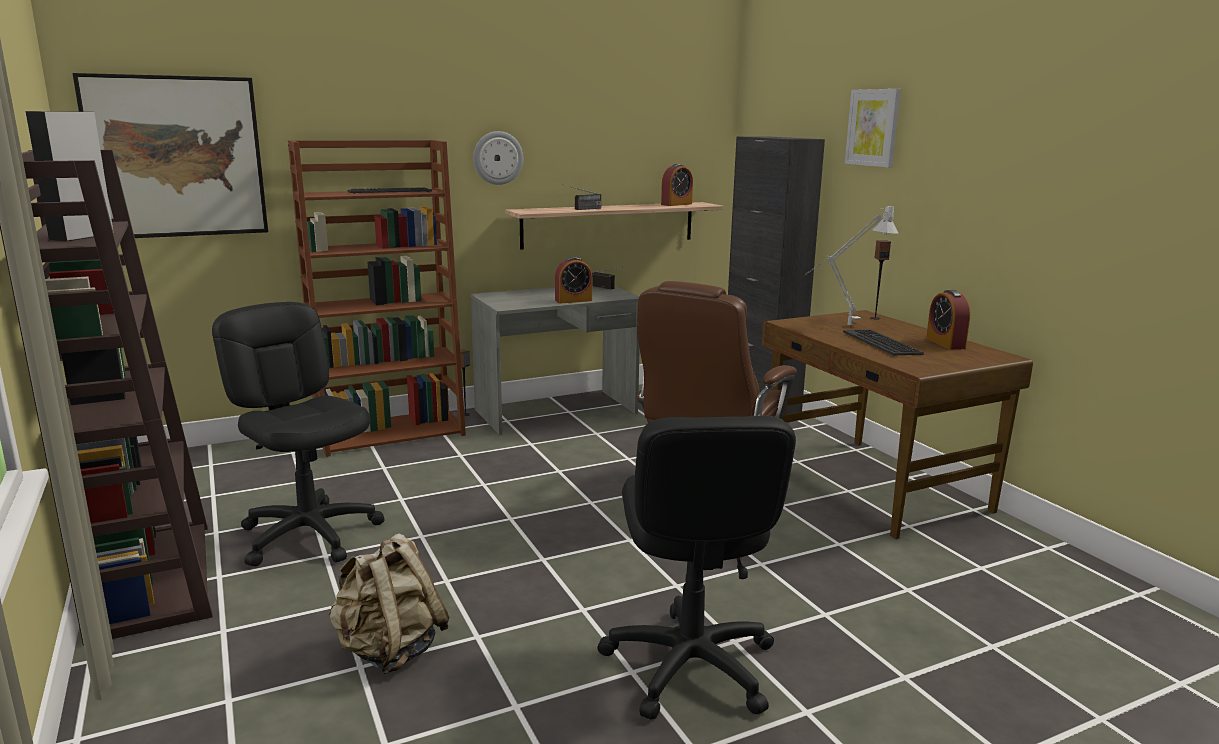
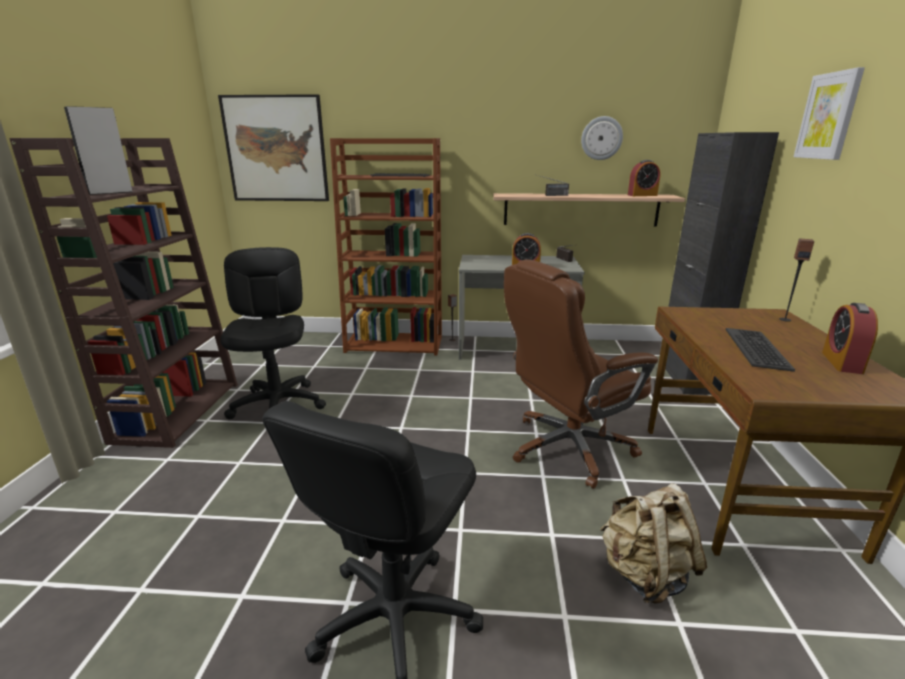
camera: 30 degrees right, 5 degrees up
beige backpack [328,533,449,674] -> beige backpack moved to [599,483,707,604]
wall clock [473,131,523,185] -> wall clock moved to [581,116,623,160]
grey table lamp [804,204,899,325] -> none

